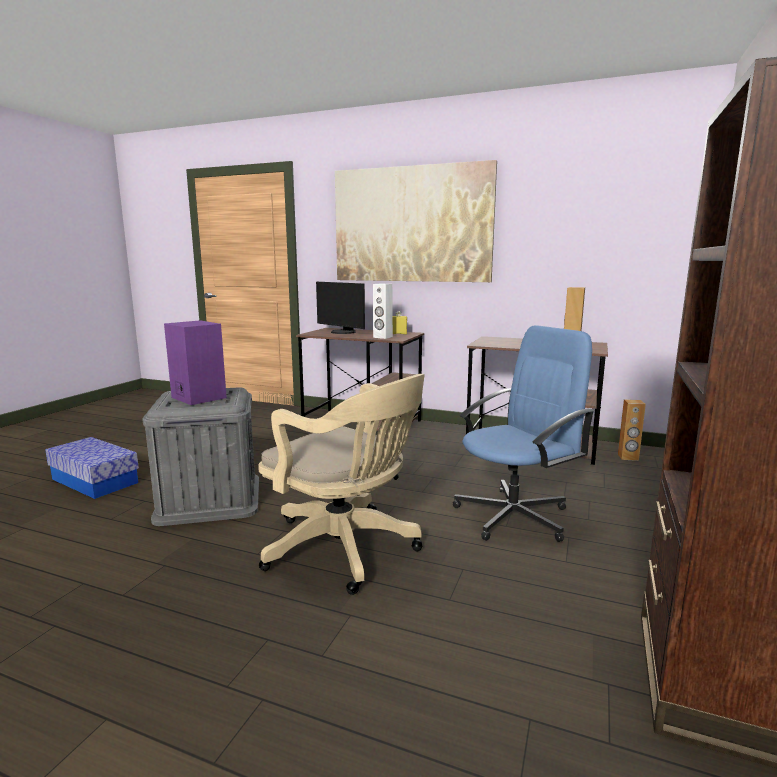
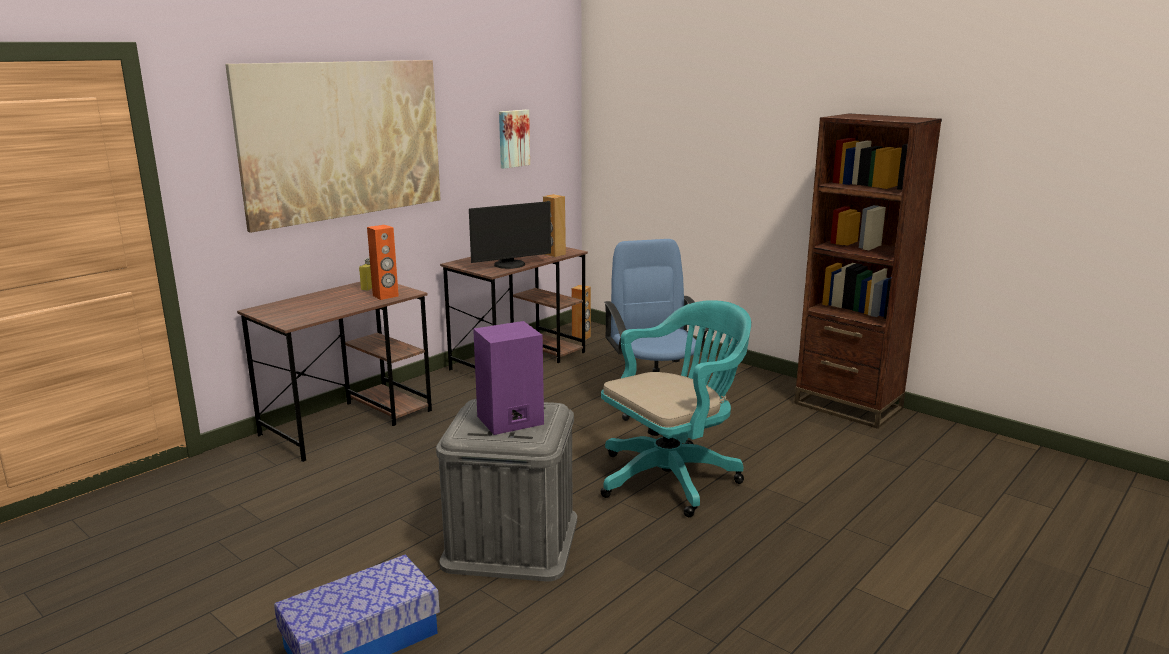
camera: 70 degrees left, 5 degrees up
beige office chair [258,374,425,595] -> turquoise office chair [601,300,751,517]
monitor [316,282,365,334] -> monitor moved to [469,201,551,269]
white speaker [373,284,393,339] -> orange speaker [367,225,399,300]
none -> picture [499,110,530,169]

